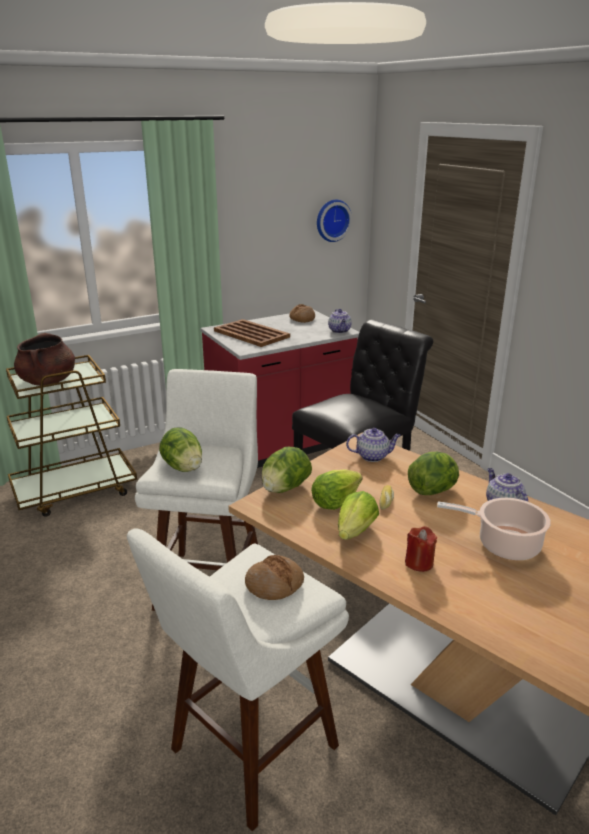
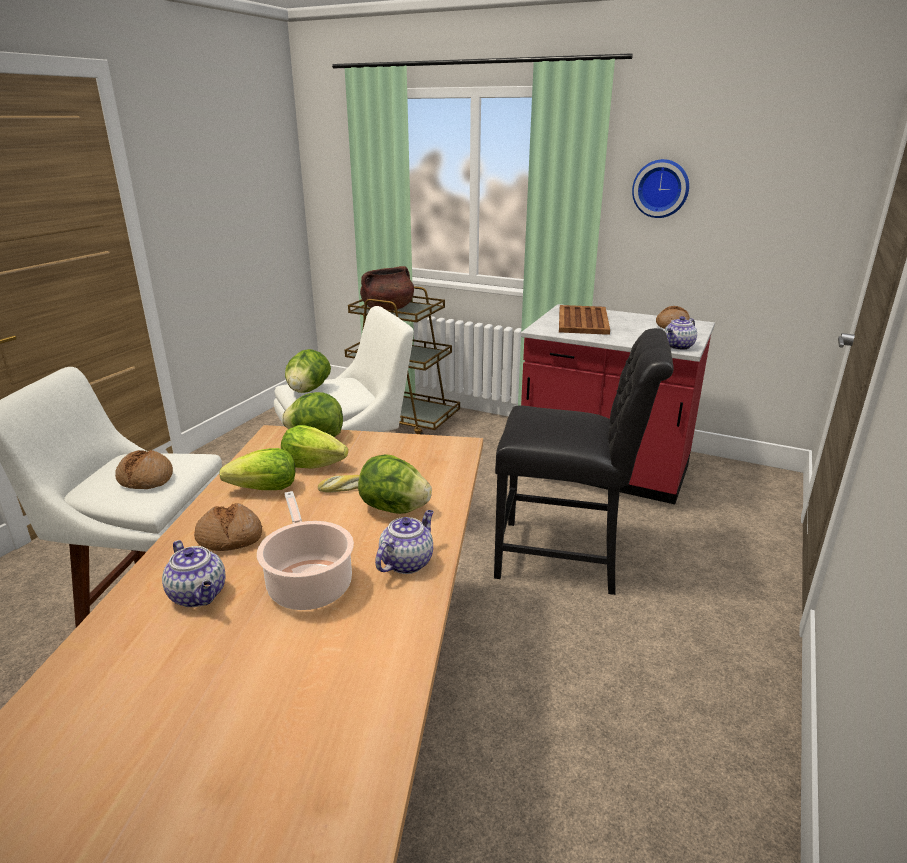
camera: 55 degrees right, 0 degrees up
wall clock [317,200,352,242] -> wall clock moved to [632,159,689,218]
teapot [346,428,401,462] -> teapot moved to [162,540,226,607]
red candle [405,526,437,572] -> bread [194,503,262,551]

